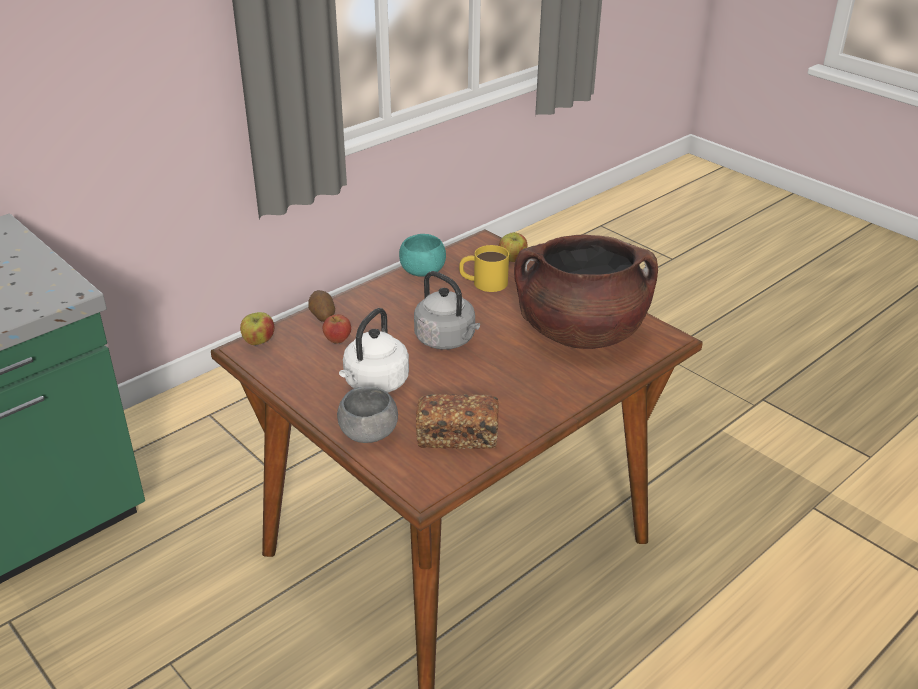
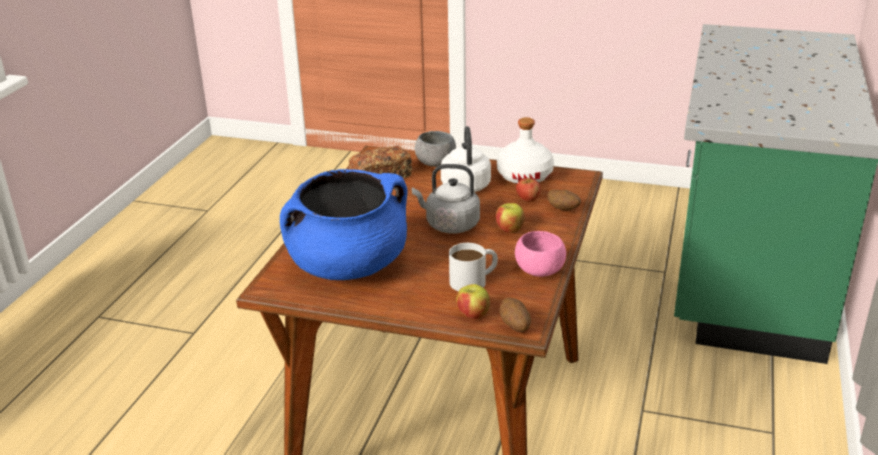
camera: 150 degrees right, 5 degrees down
apple [240,312,274,345] -> apple moved to [496,203,525,233]
turquoise bowl [399,234,446,277] -> pink bowl [515,231,566,277]
yellow mug [459,245,509,292] -> white mug [449,243,498,291]
brown cooking pot [514,234,658,349] -> blue cooking pot [280,169,407,280]
none -> white bottle [497,117,554,184]
none -> potato [500,298,531,332]

